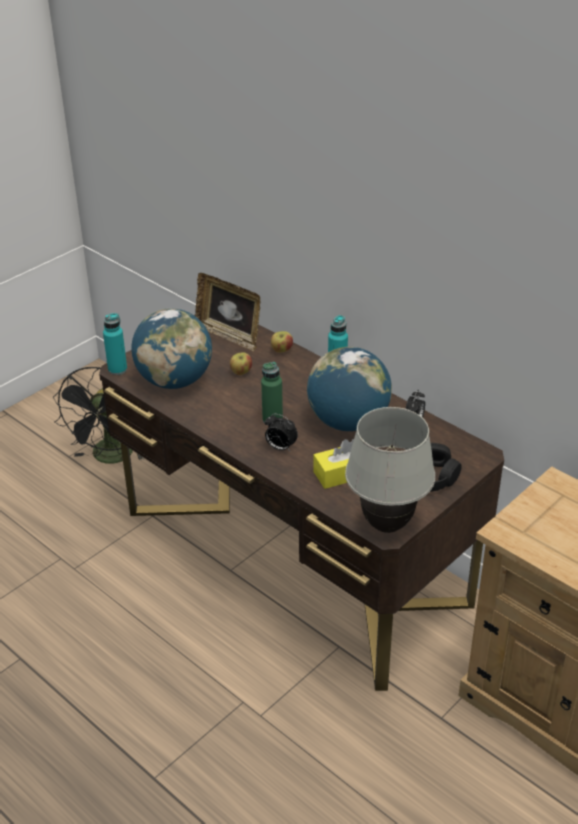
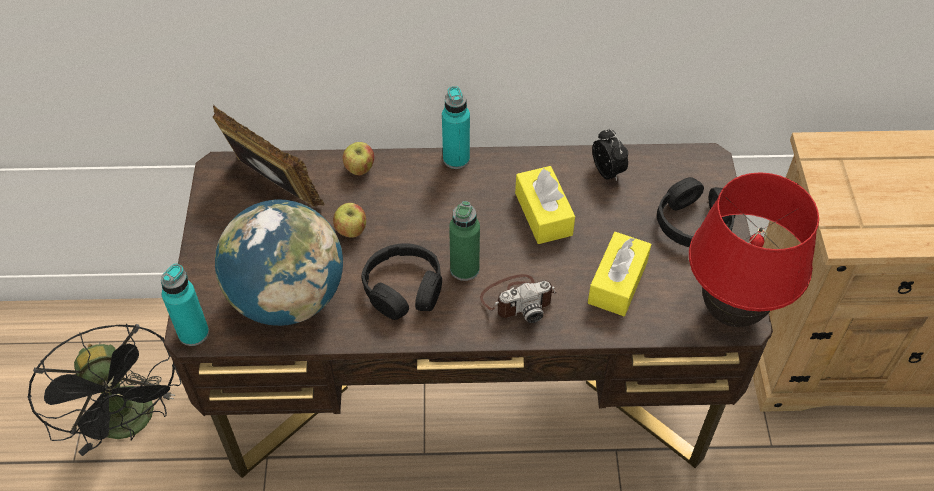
camera: 45 degrees left, 15 degrees up
picture frame [195,273,260,352] -> picture frame turned 135 degrees counterclockwise [213,105,324,207]
alarm clock [265,414,298,451] -> camera [480,274,556,323]
globe [307,347,392,431] -> yellow tissue box [515,166,575,244]
white table lamp [345,407,435,533] -> red table lamp [689,172,819,327]
none -> black headphones [362,243,442,320]

